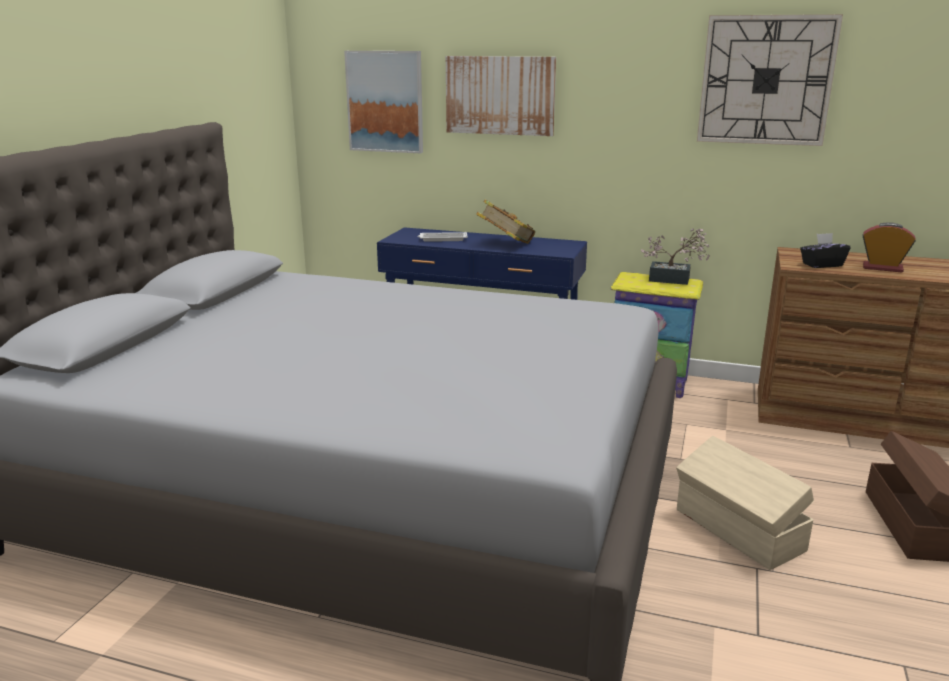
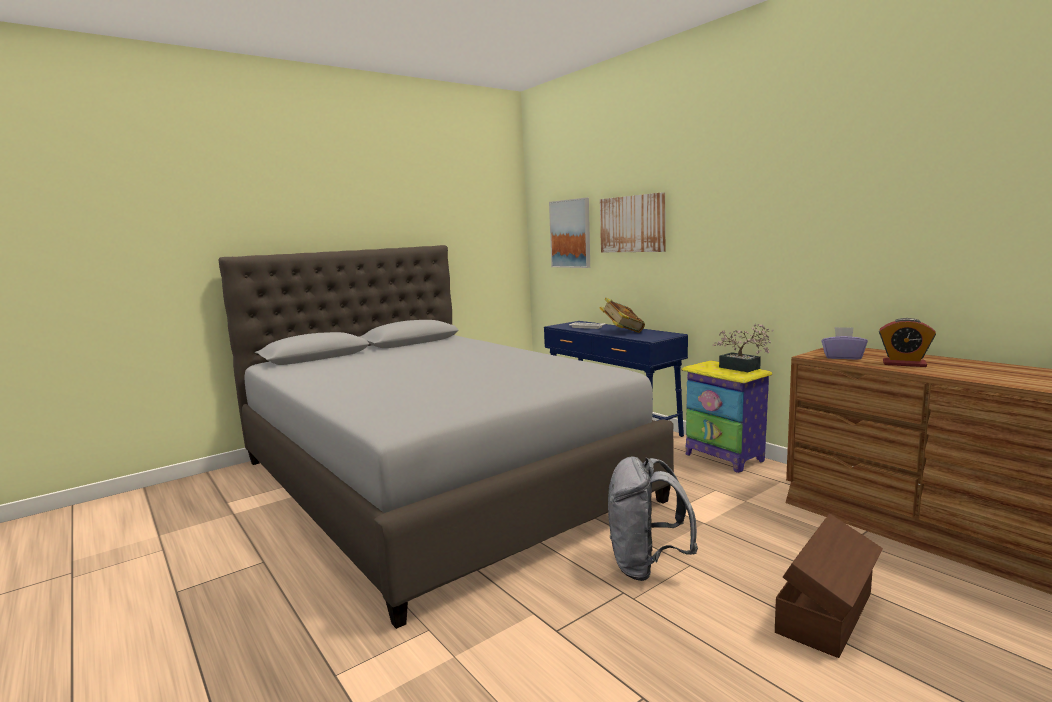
camera: 35 degrees right, 10 degrees down
beige storage box [676,436,814,570] -> grey backpack [608,456,698,581]
wall clock [697,14,843,146] -> none
black tissue box [800,233,850,268] -> purple tissue box [821,327,868,360]
alarm clock [863,222,916,272] -> alarm clock turned 150 degrees clockwise [879,318,936,367]

